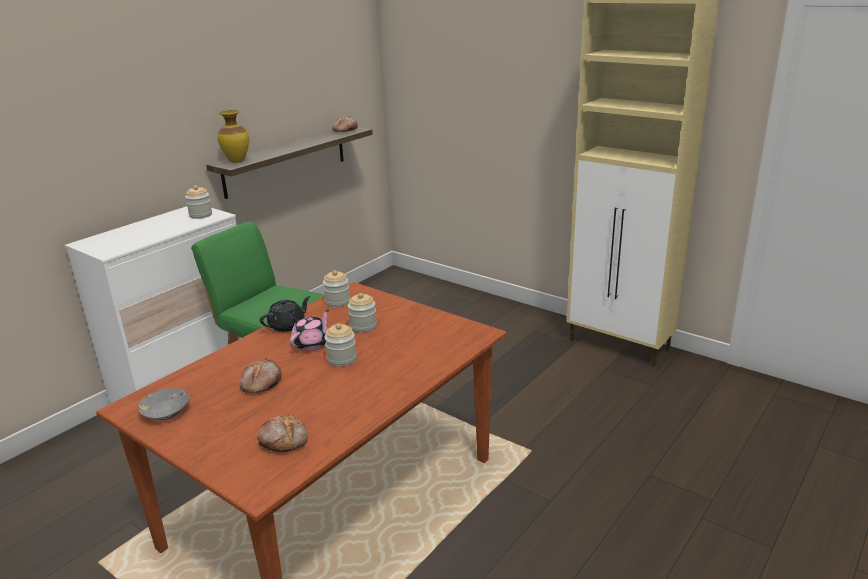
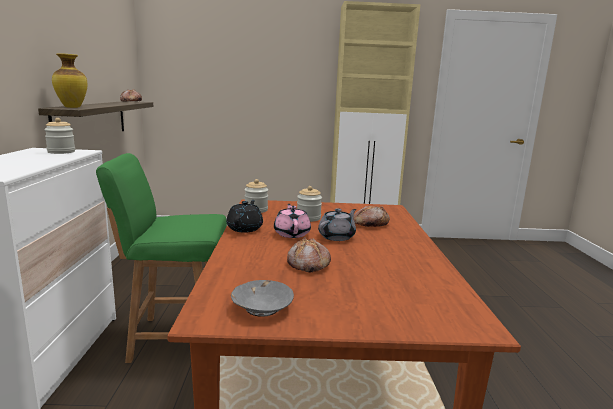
camera: 40 degrees left, 10 degrees down
bread [257,415,308,452] -> bread moved to [353,206,390,227]
jar [324,323,357,367] -> grey teapot [318,208,356,241]

